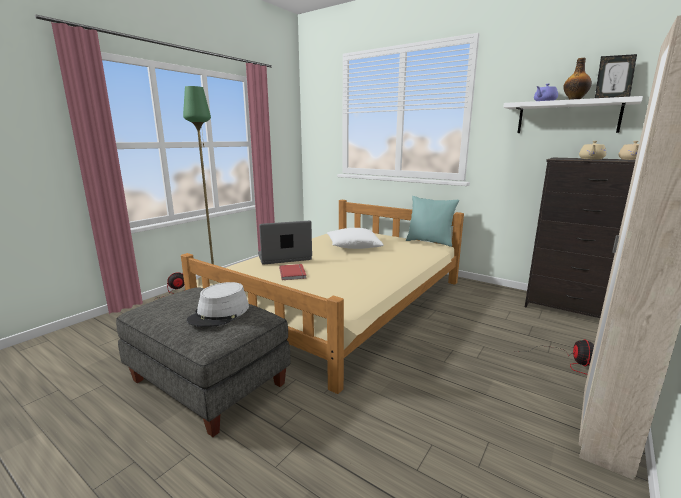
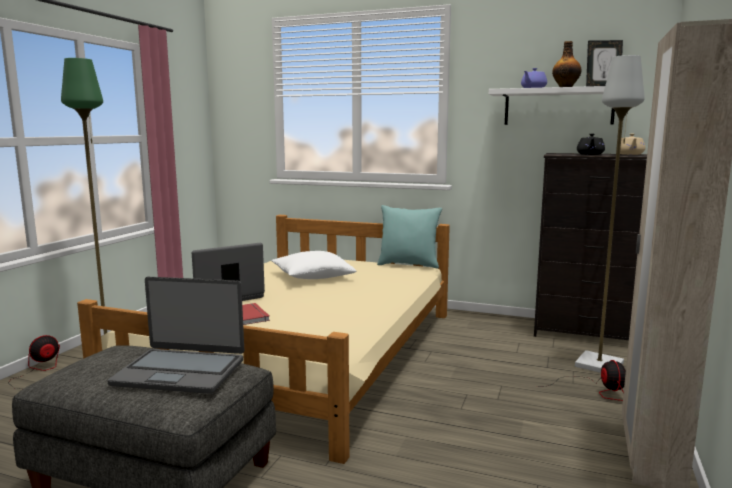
camera: 15 degrees left, 5 degrees down
grey hat [187,282,249,327] -> laptop [107,277,244,394]
beige teapot [579,141,606,160] -> black teapot [577,134,605,155]
none -> grey floor lamp [575,55,645,373]

